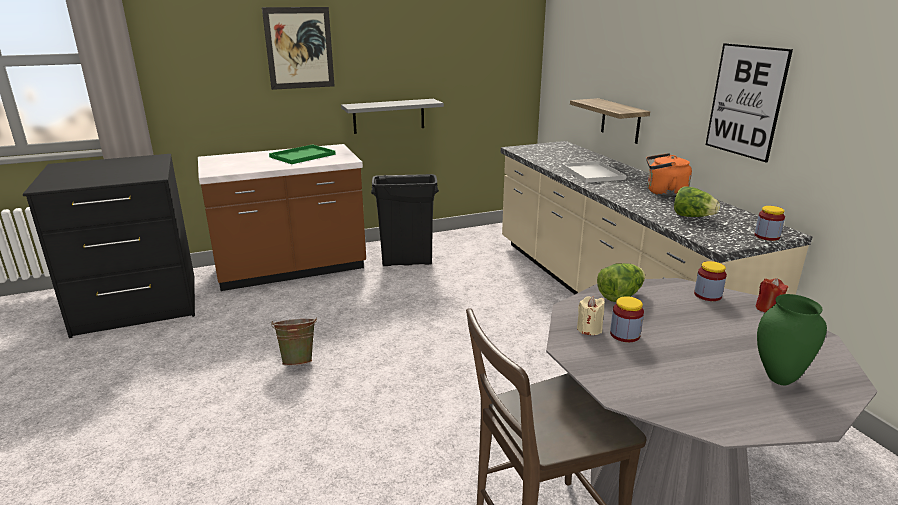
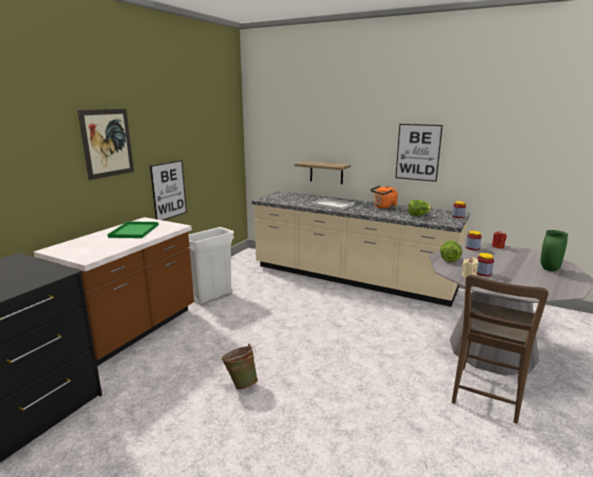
camera: 40 degrees left, 5 degrees down
grey shelf [341,99,444,134] -> picture [150,160,187,220]
black trash can [371,174,439,266] -> white trash can [188,227,234,304]

